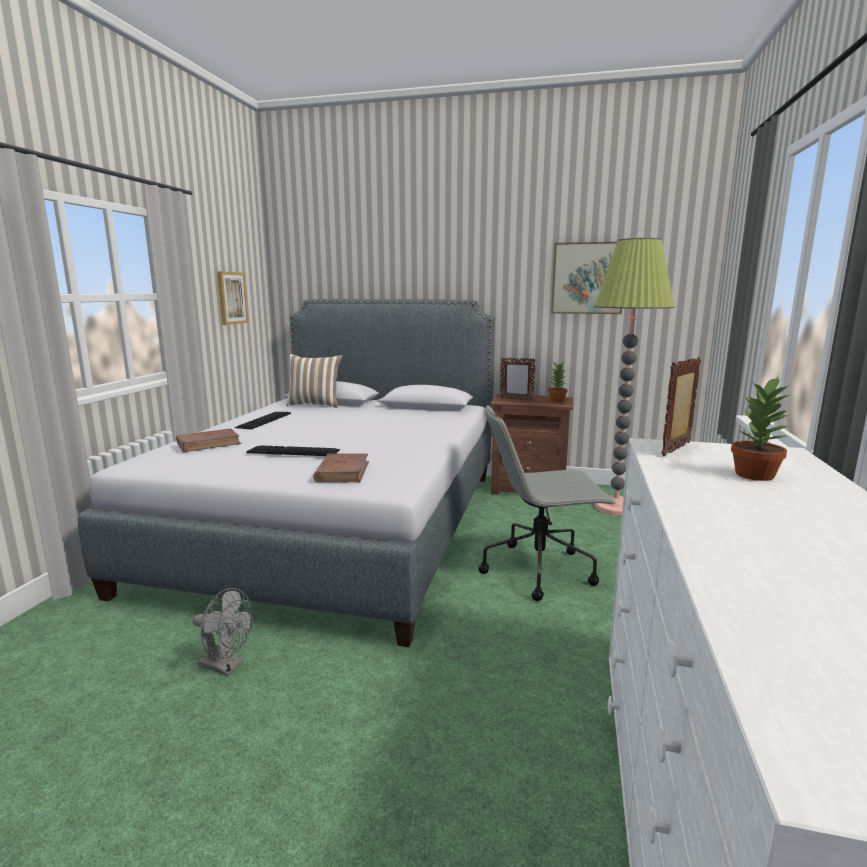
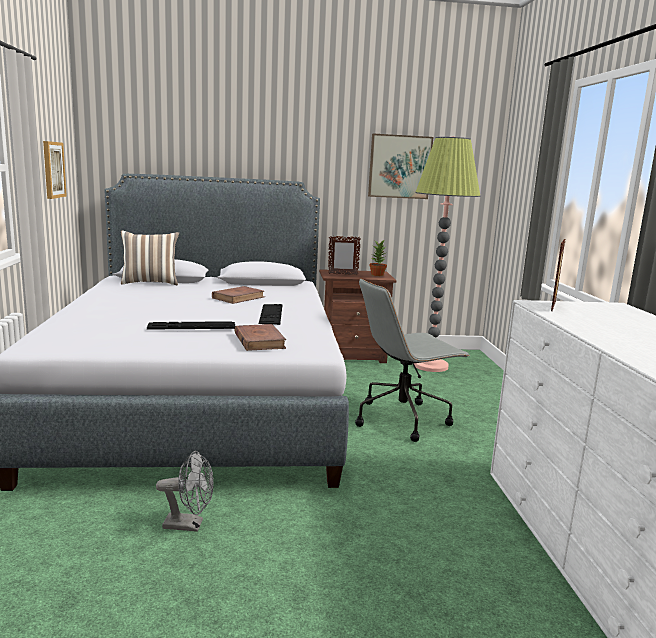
camera: 20 degrees left, 0 degrees up
brown book [176,428,242,452] -> brown book moved to [212,286,265,304]
keyboard [234,412,291,429] -> keyboard moved to [259,304,282,325]
potted plant [731,377,790,481] -> none

